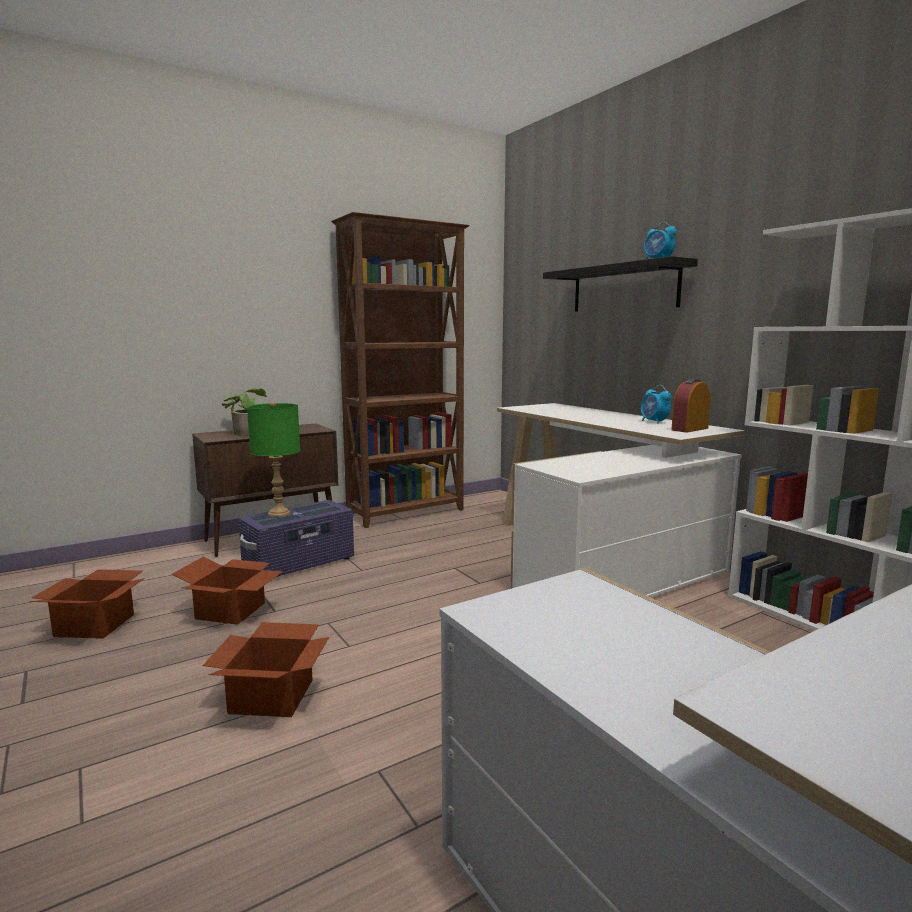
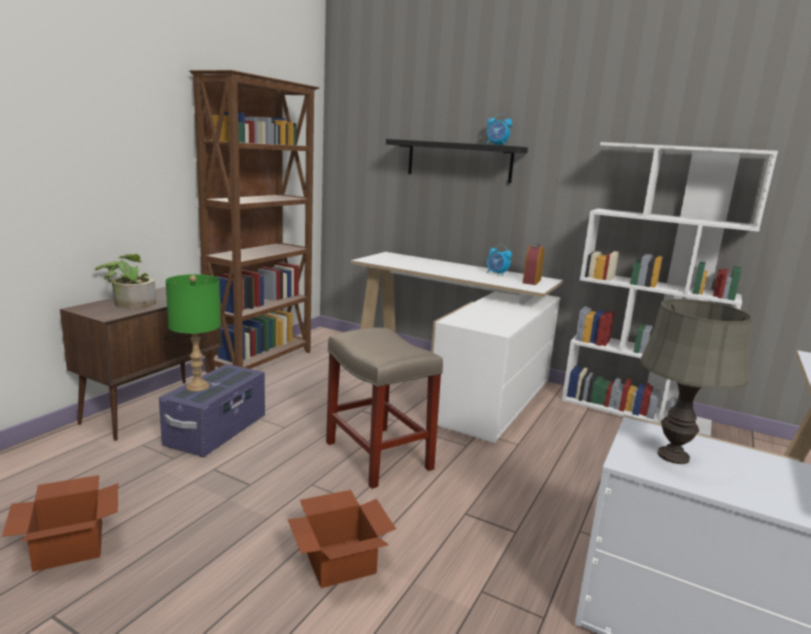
camera: 30 degrees left, 5 degrees up
cardboard box [172,556,283,625] -> none
none -> beige stool [326,328,443,489]
none -> grey table lamp [640,299,753,464]

